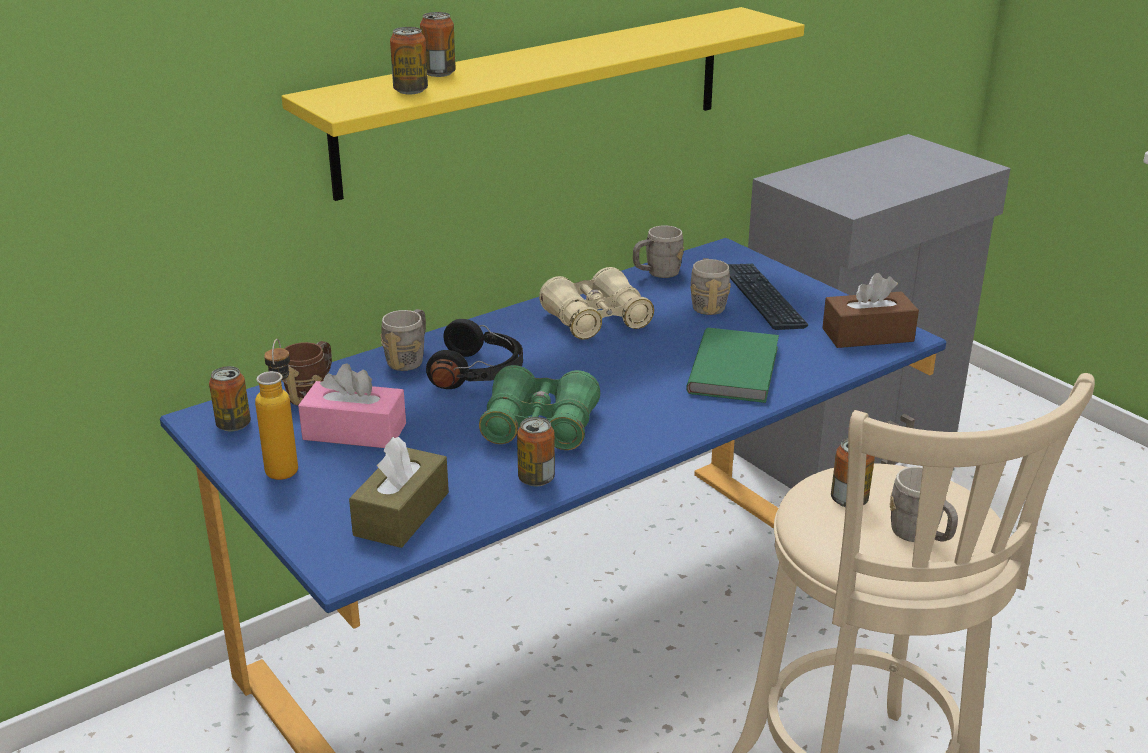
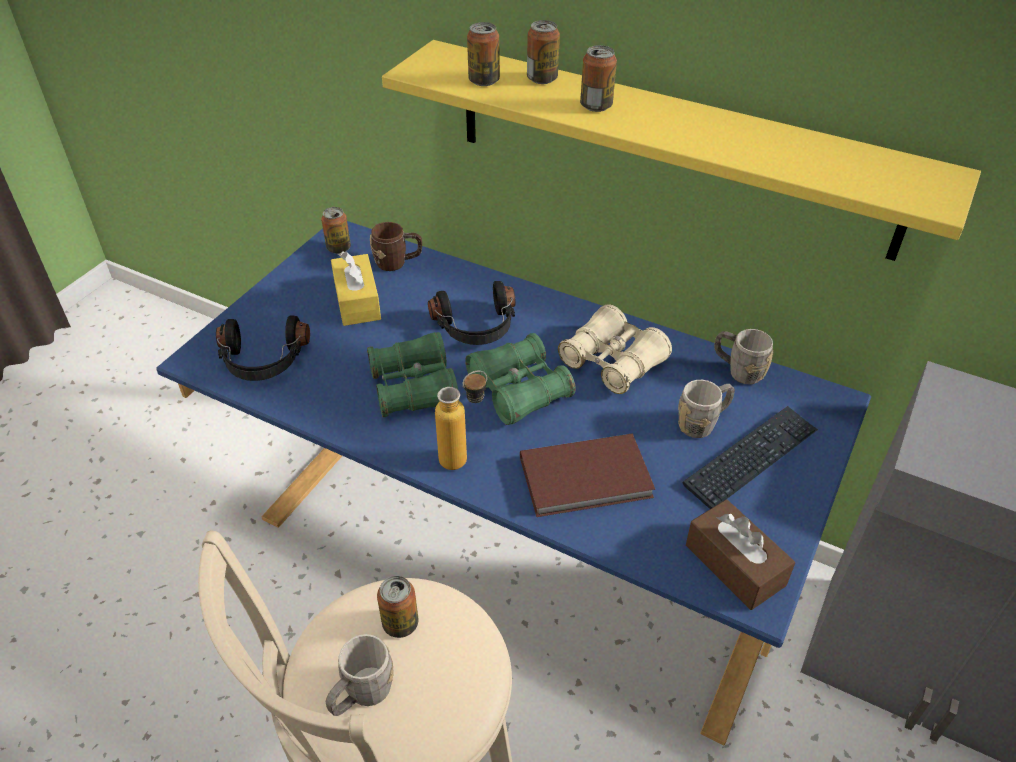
camera: 65 degrees right, 15 degrees up
bottle [255,339,298,480] -> bottle moved to [435,371,487,470]
pink tissue box [298,364,406,448] -> yellow tissue box [331,251,381,326]
brown tissue box [349,437,449,548] -> black headphones [216,315,310,381]
grey mug [380,309,426,371] -> none
can [517,417,555,486] -> can moved to [580,45,617,112]
green book [686,328,779,403] -> brown book [520,434,655,517]
none -> green binoculars [465,333,576,425]

